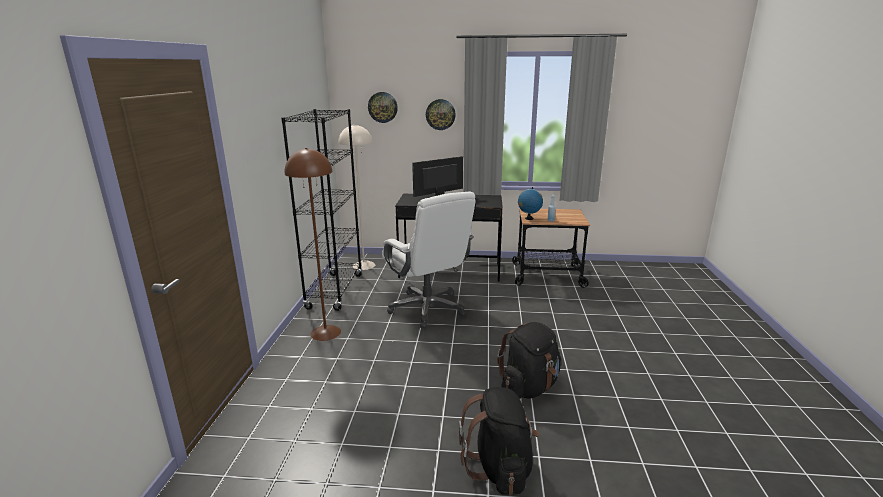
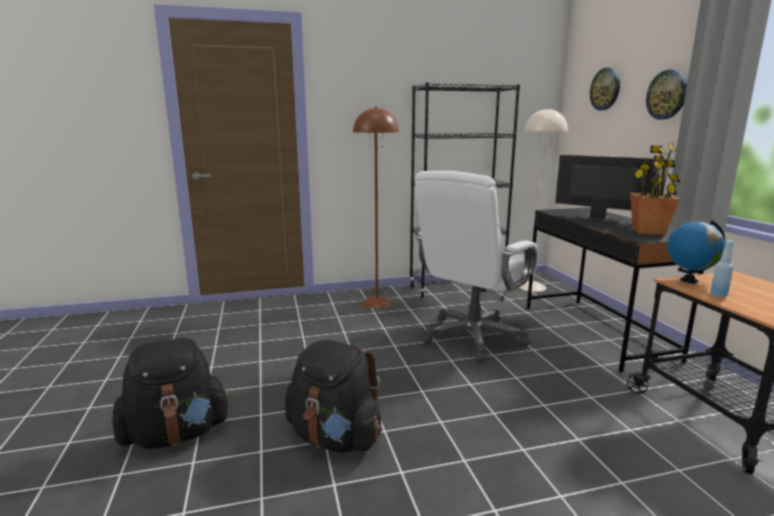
camera: 70 degrees right, 5 degrees down
none -> potted plant [630,143,680,235]

